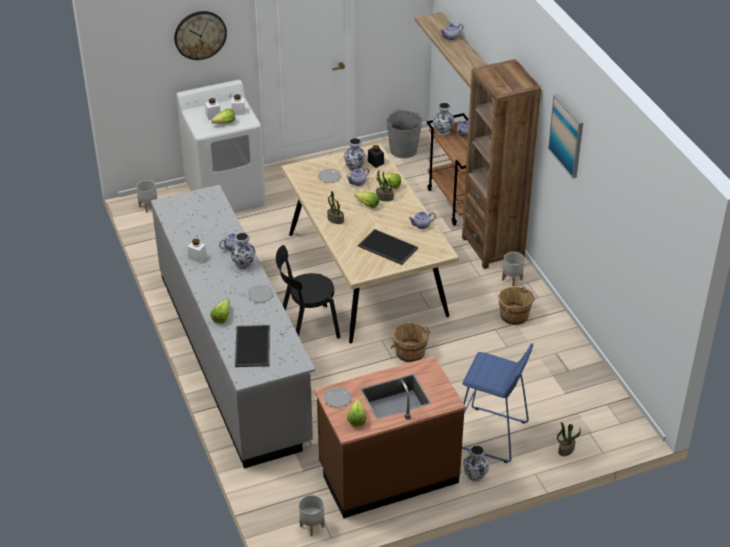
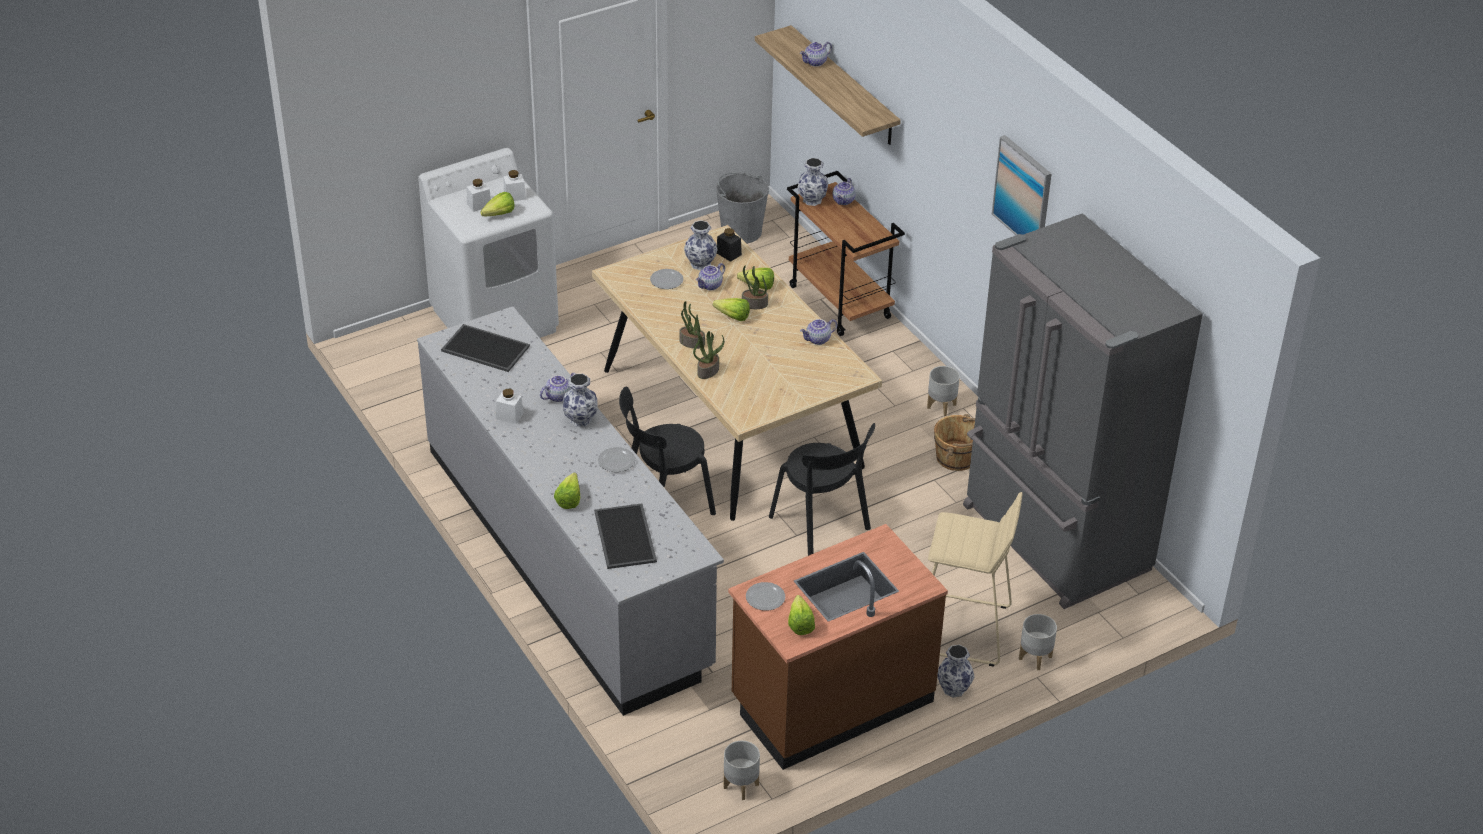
camera: 10 degrees left, 0 degrees up
grey planter [136,180,157,213] -> grey planter moved to [1019,614,1057,670]
wall clock [174,11,227,60] -> none
tray [358,229,418,265] -> tray moved to [441,324,530,372]
brown bucket [391,322,430,362] -> black chair [769,423,875,556]
brown bookcase [462,59,541,269] -> none
blue stool [462,343,533,463] -> beige stool [928,492,1023,667]
potted plant [557,422,581,456] -> potted plant moved to [693,331,724,379]
none -> grey fridge [963,213,1203,609]

